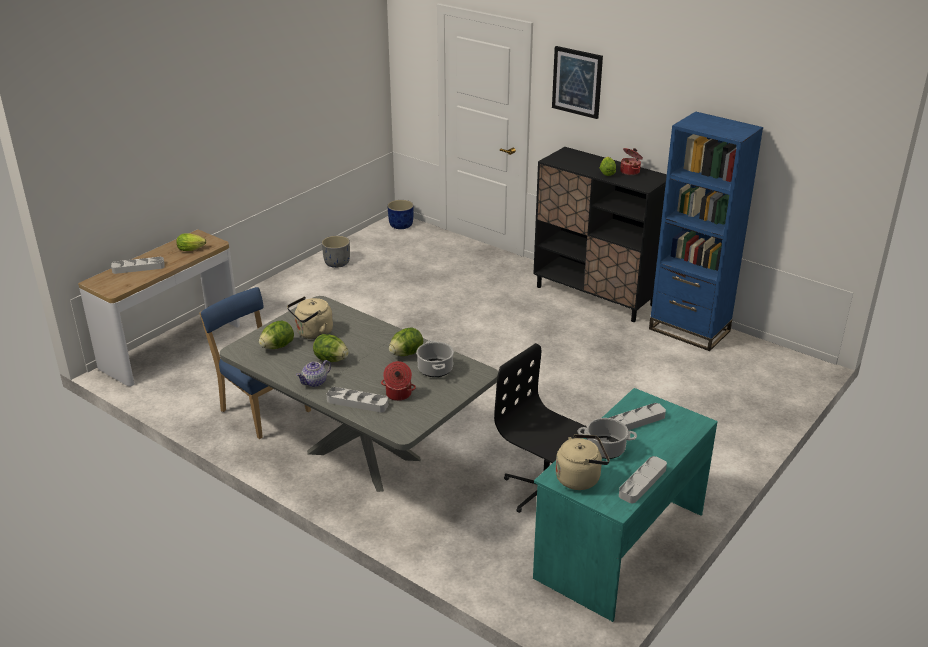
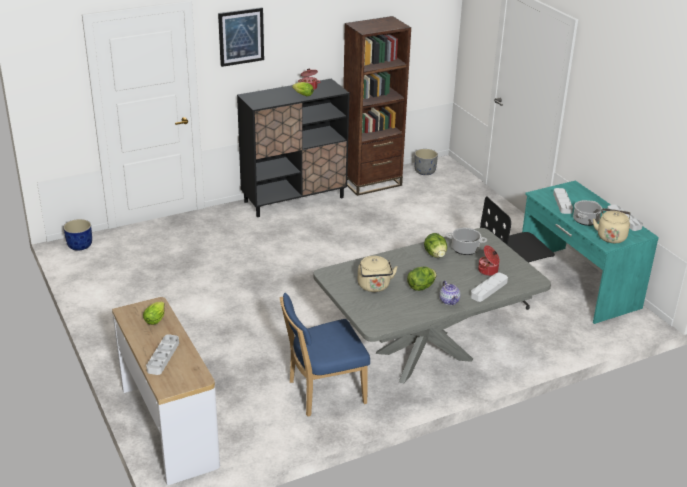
camera: 65 degrees left, 0 degrees up
lettuce [259,321,294,349] -> none
grey planter [322,236,350,268] -> grey planter moved to [414,149,438,175]
blue bookcase [649,111,763,351] -> brown bookcase [343,16,411,196]

